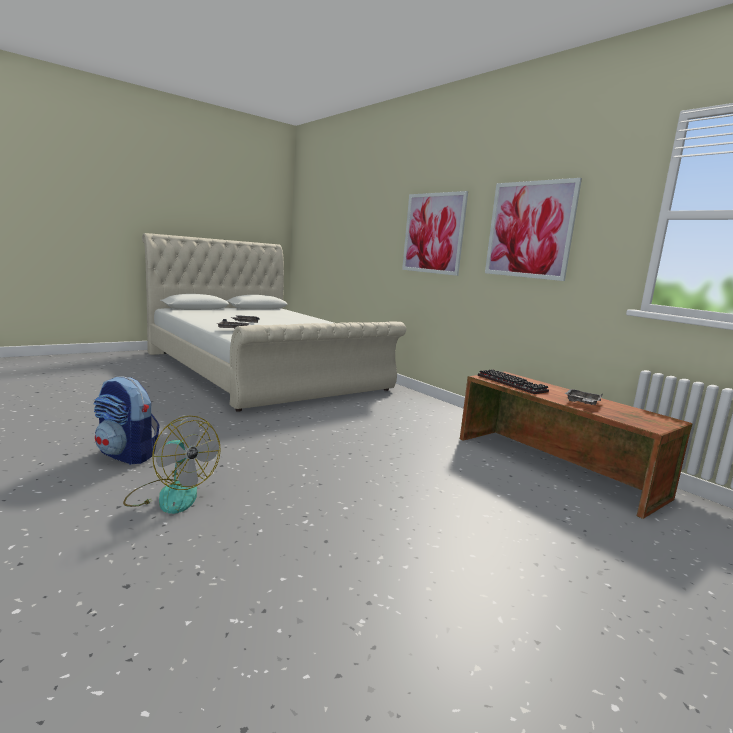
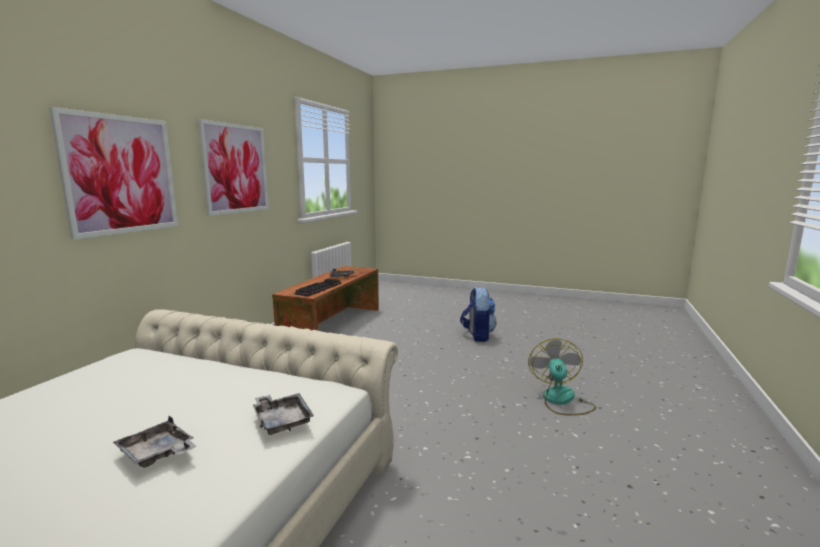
camera: 120 degrees left, 0 degrees up
backpack [94,376,160,465] -> backpack moved to [460,287,497,342]

